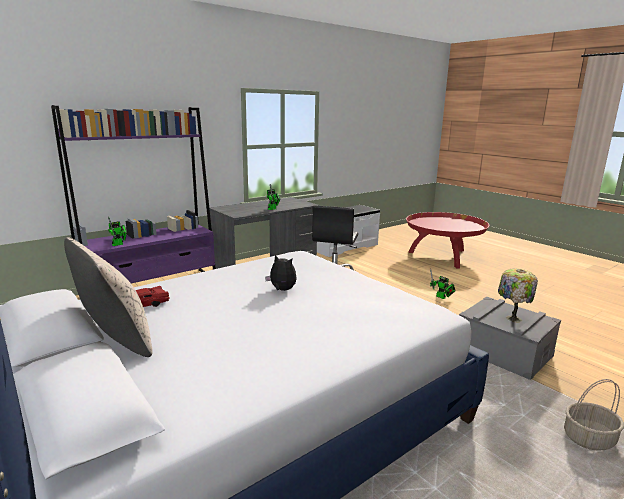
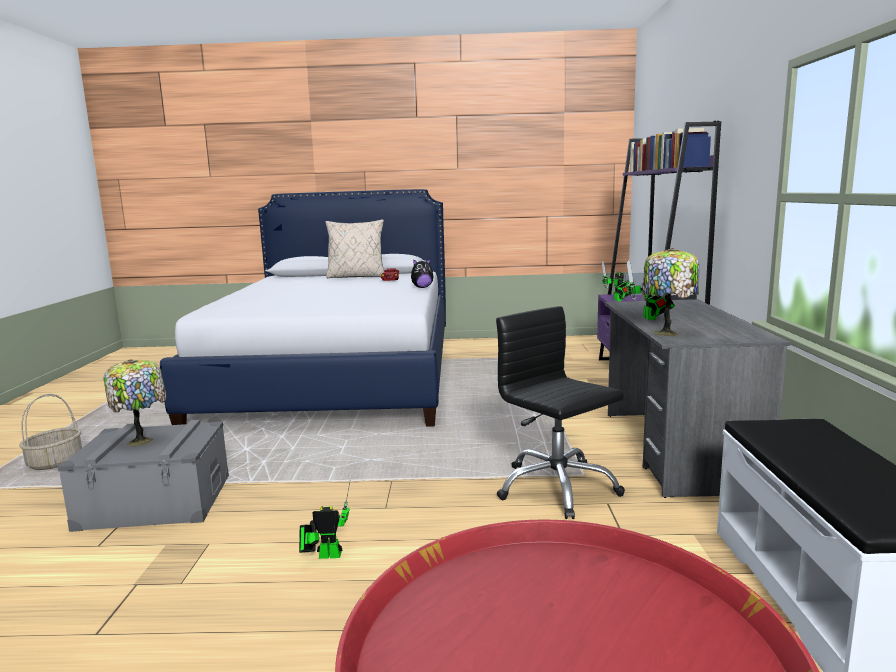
camera: 130 degrees right, 5 degrees down
plush toy [265,254,297,291] -> plush toy moved to [411,259,434,288]
none -> table lamp [643,248,699,336]

